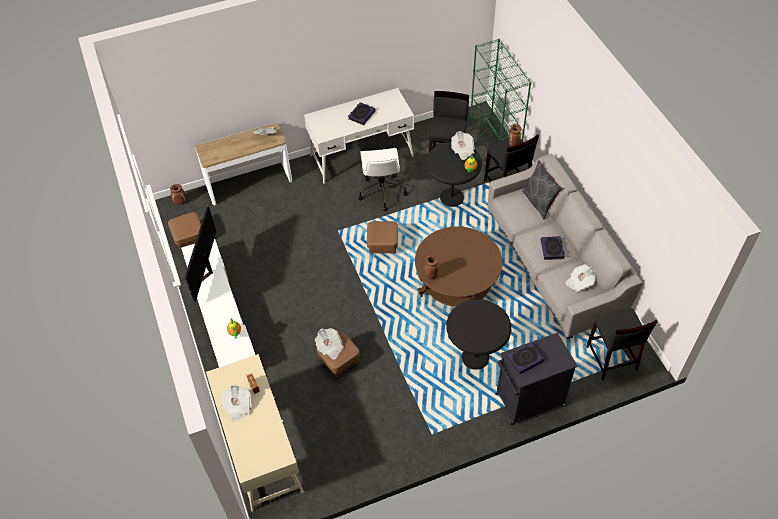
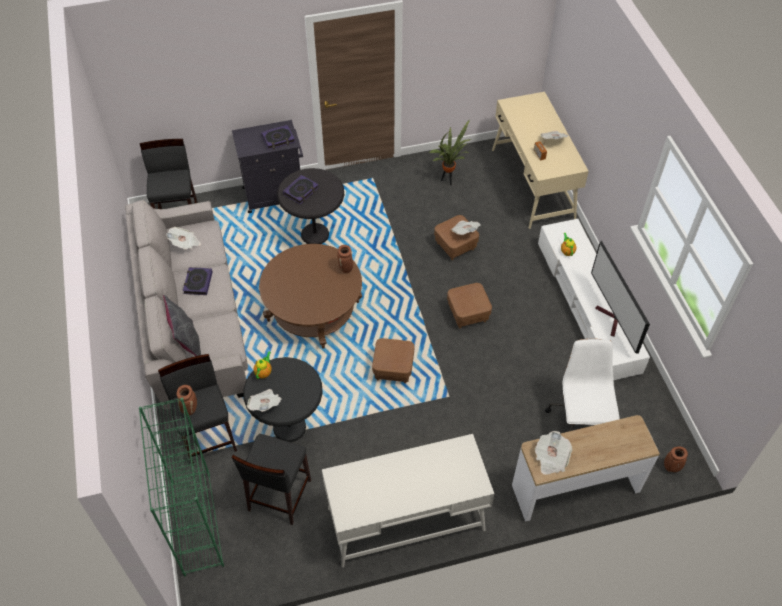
camera: 175 degrees left, 0 degrees up
brown ottoman [168,212,201,251] -> brown ottoman moved to [447,283,492,328]
television [185,206,216,302] -> television turned 150 degrees clockwise [591,240,650,354]
book [348,102,375,125] -> book moved to [283,175,319,204]
white office chair [359,148,408,211] -> white office chair moved to [545,339,620,432]
none -> potted plant [429,120,471,185]

